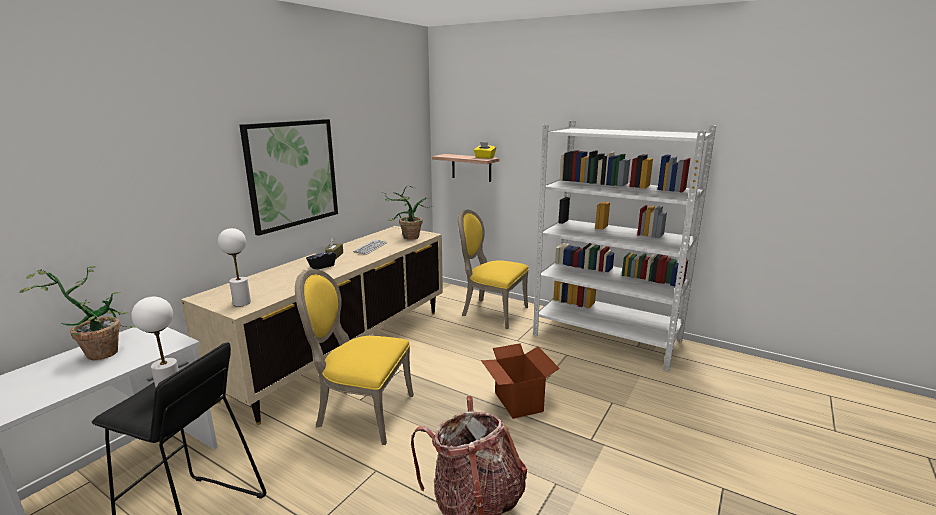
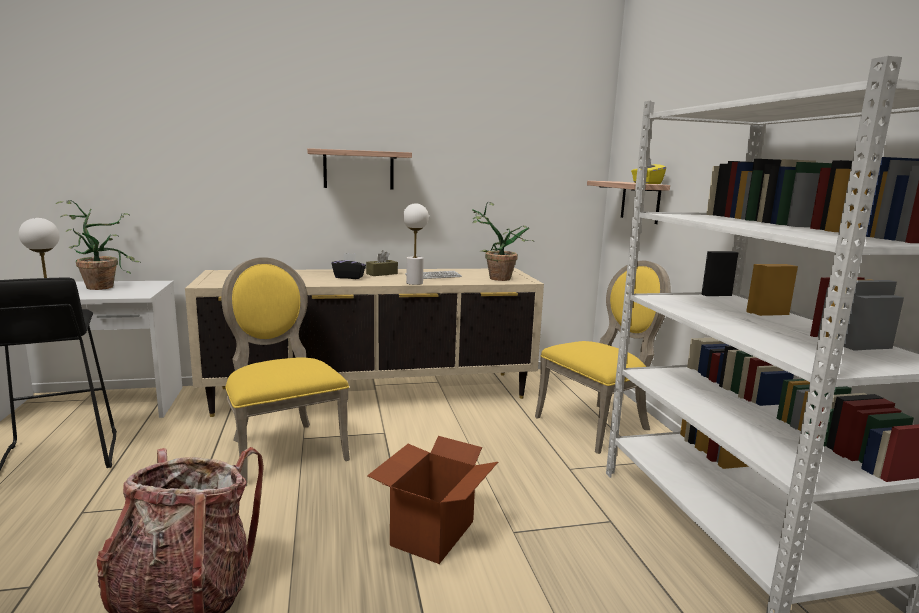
camera: 45 degrees right, 5 degrees down
white table lamp [218,228,251,307] -> white table lamp moved to [403,203,429,285]
picture [240,119,338,236] -> shelf [307,148,412,190]
yellow chair [458,210,529,329] -> yellow chair turned 75 degrees clockwise [535,261,670,454]

